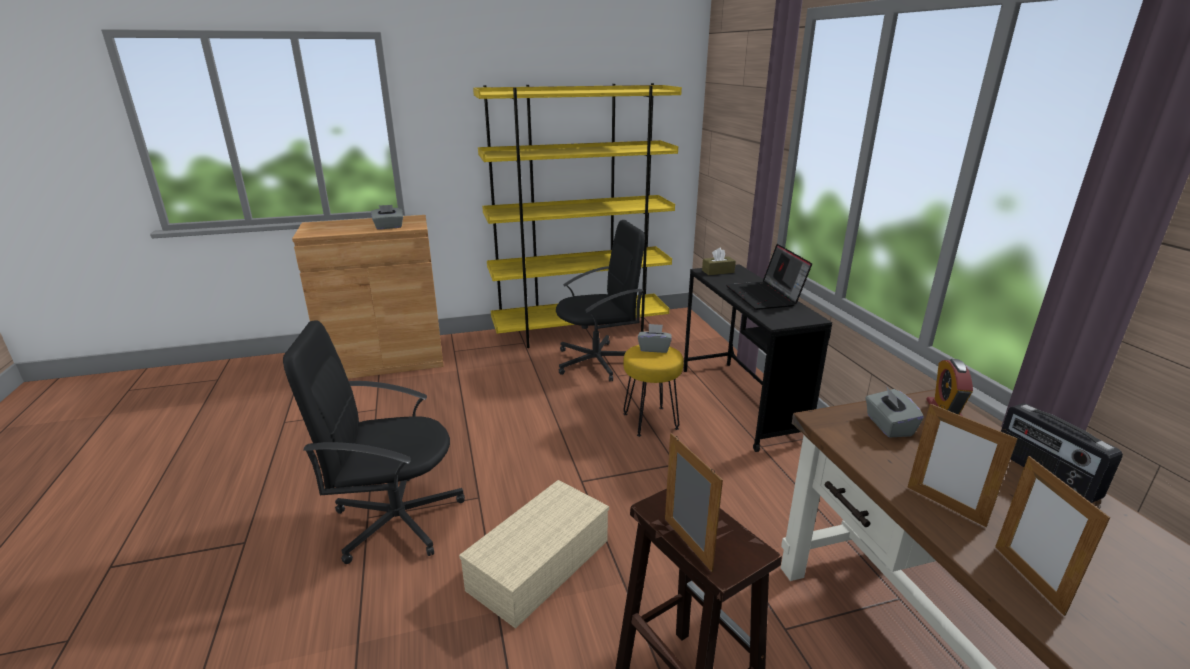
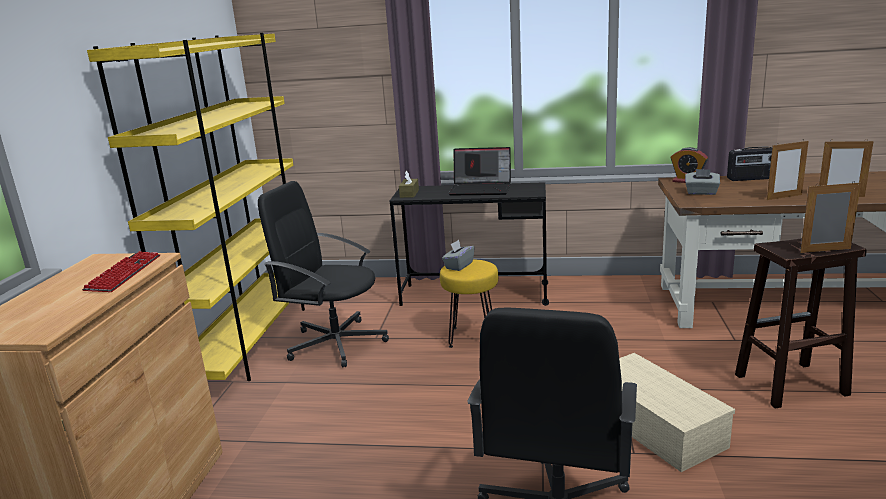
camera: 65 degrees left, 5 degrees down
grey tissue box [371,205,403,229] -> keyboard [82,251,160,292]
black office chair [556,220,645,381] -> black office chair turned 75 degrees counterclockwise [258,181,389,367]

